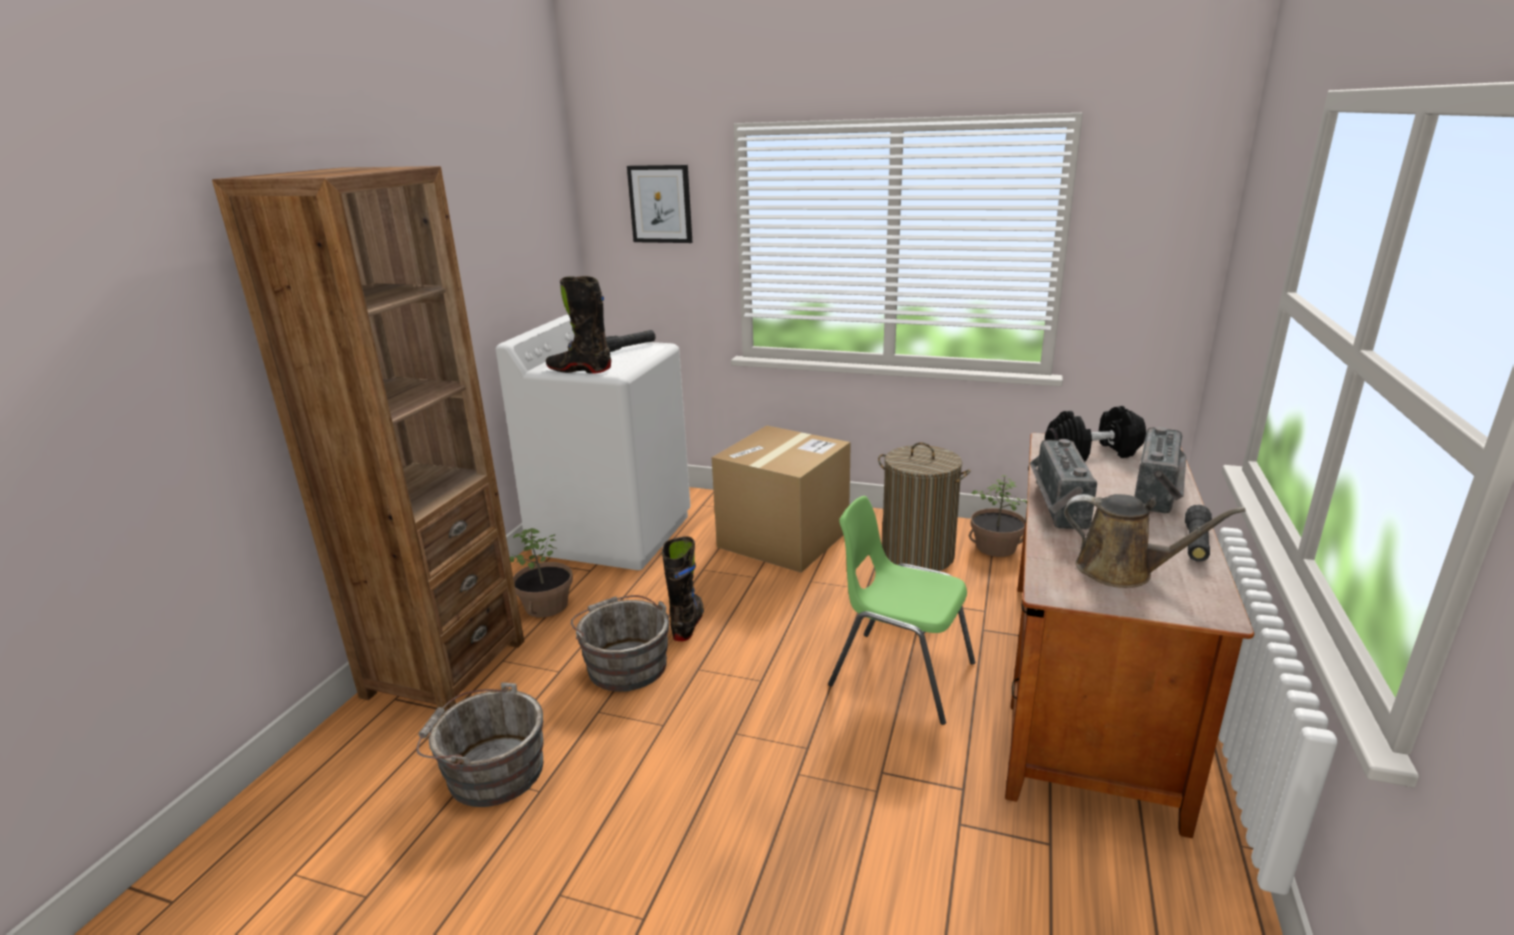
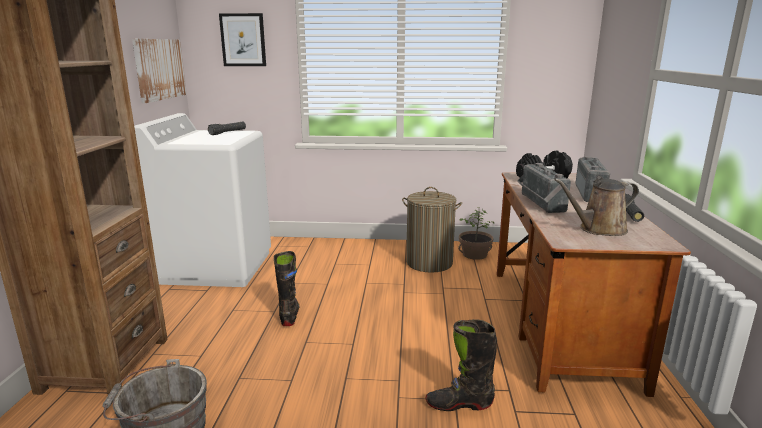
camera: 15 degrees left, 5 degrees down
potted plant [510,528,573,618] -> none
black boot [546,276,611,374] -> black boot moved to [426,319,497,411]
grey bucket [571,595,669,692] -> none
cardboard box [712,425,851,573] -> none
green chair [828,496,975,725] -> none
brown watering can [1064,494,1246,588] -> brown watering can turned 150 degrees clockwise [554,178,639,236]
none -> picture [132,39,186,103]

